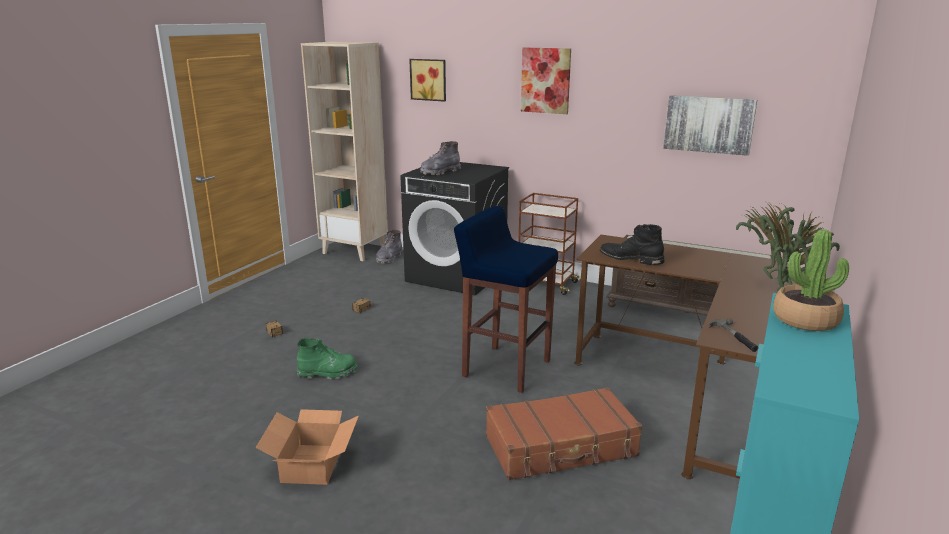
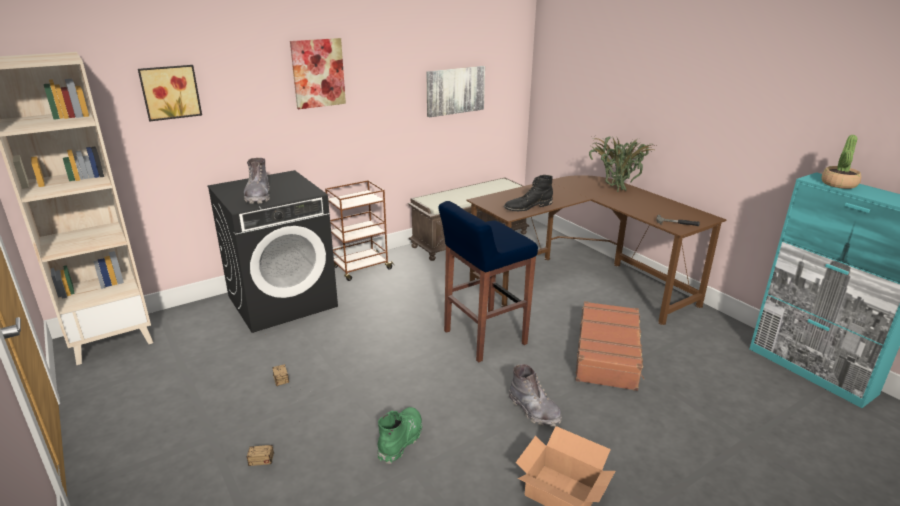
camera: 60 degrees left, 5 degrees up
grey boot [376,230,403,264] -> grey boot moved to [509,364,562,427]

